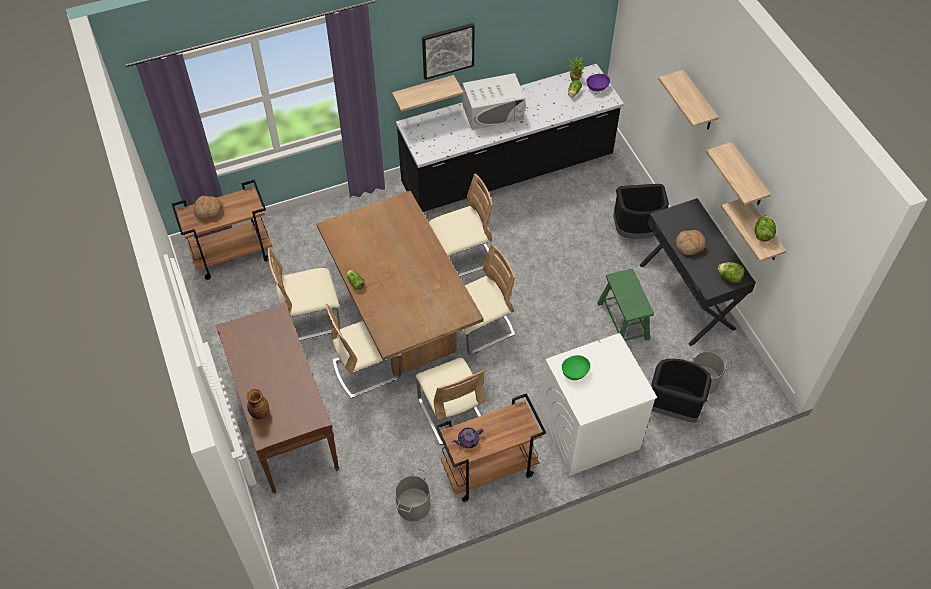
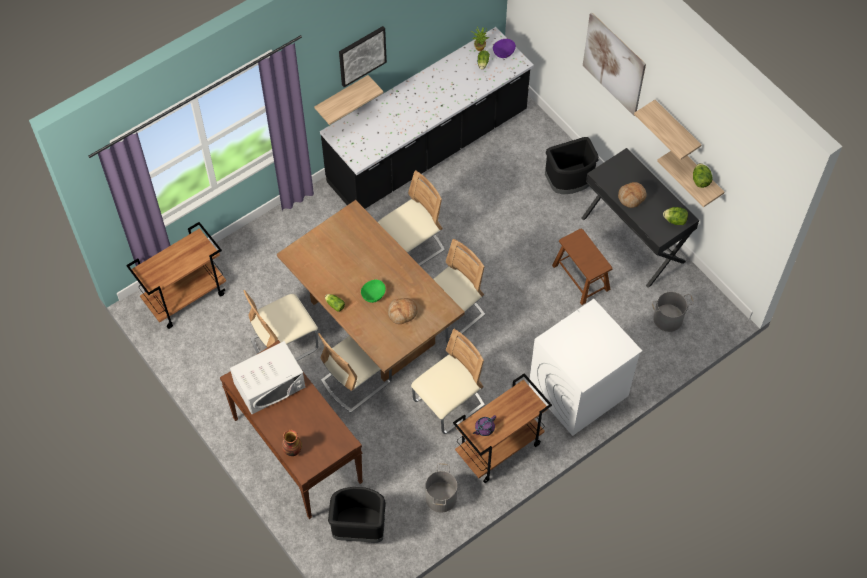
camera: 15 degrees left, 5 degrees up
bread [194,196,223,220] -> bread moved to [388,298,418,324]
beige chair [416,358,486,445] -> beige chair turned 90 degrees counterclockwise [411,329,485,434]
white microwave [463,73,525,130] -> white microwave moved to [230,341,305,414]
green bowl [562,355,590,380] -> green bowl moved to [361,279,386,303]
green stool [597,269,654,341] -> brown stool [552,228,613,305]
black trash can [651,359,711,423] -> black trash can moved to [328,487,386,543]
shelf [658,70,719,129] -> picture [583,13,646,116]

